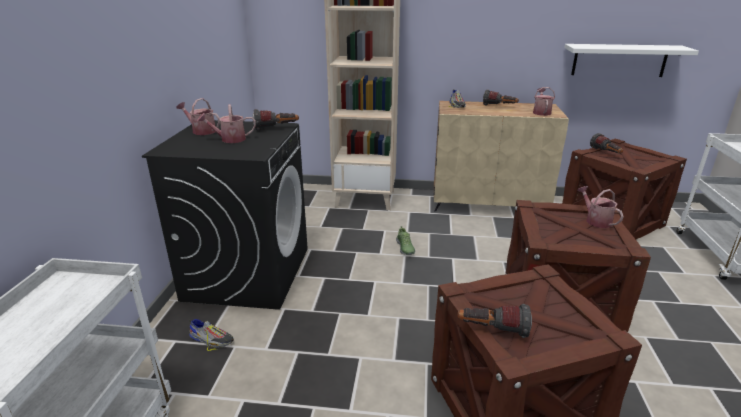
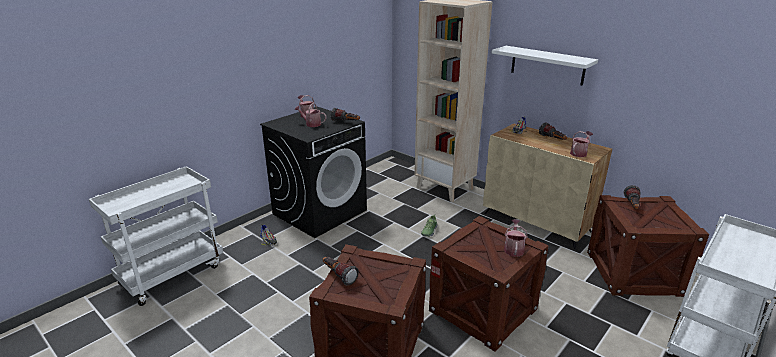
camera: 35 degrees right, 0 degrees up
white shelf [564,44,699,77] -> white shelf moved to [491,46,598,86]

